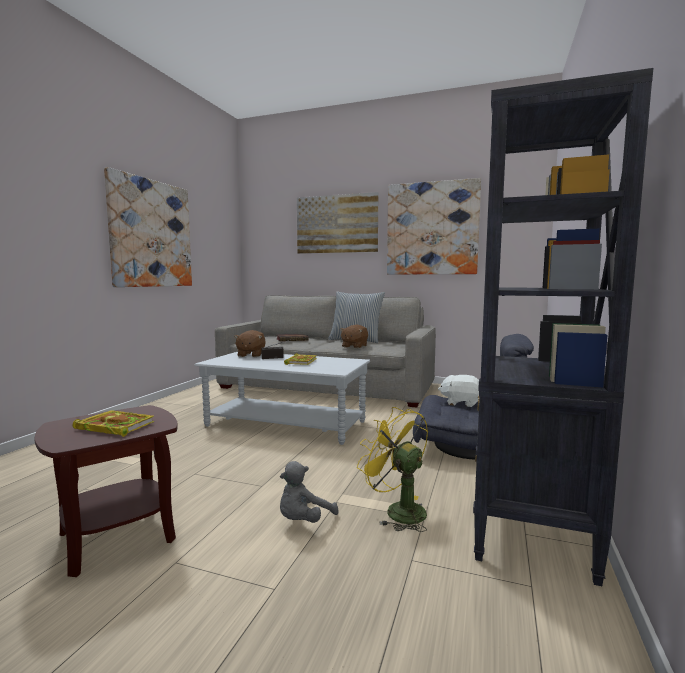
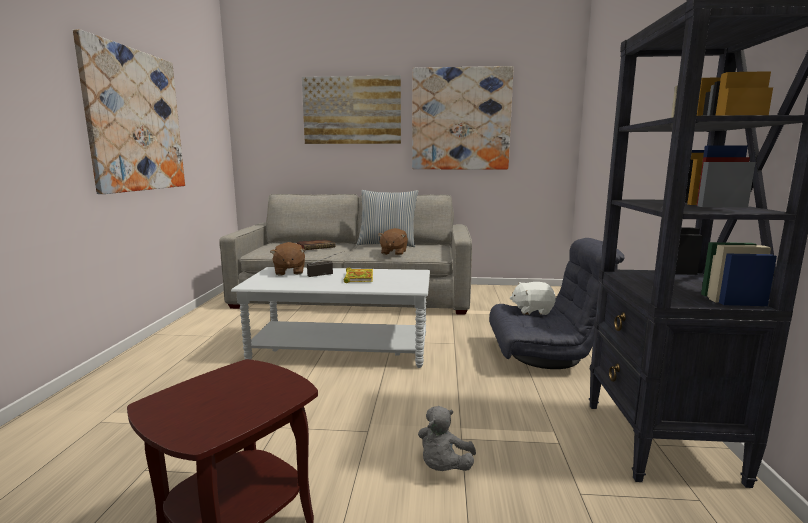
camera: 15 degrees left, 5 degrees up
book [73,410,154,437] -> none
yellow fan [357,407,428,532] -> none

